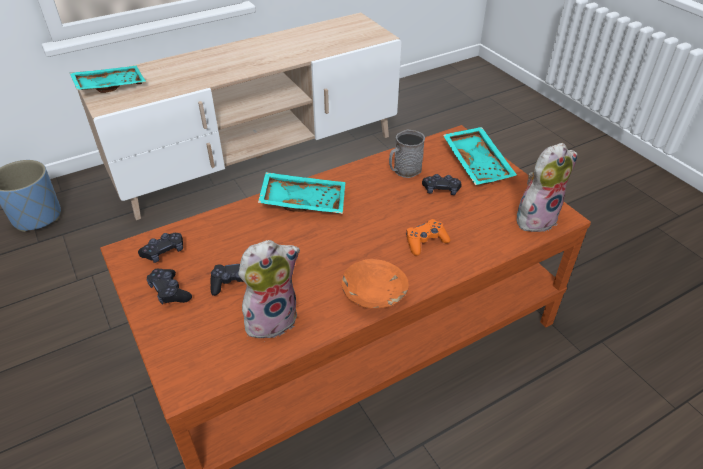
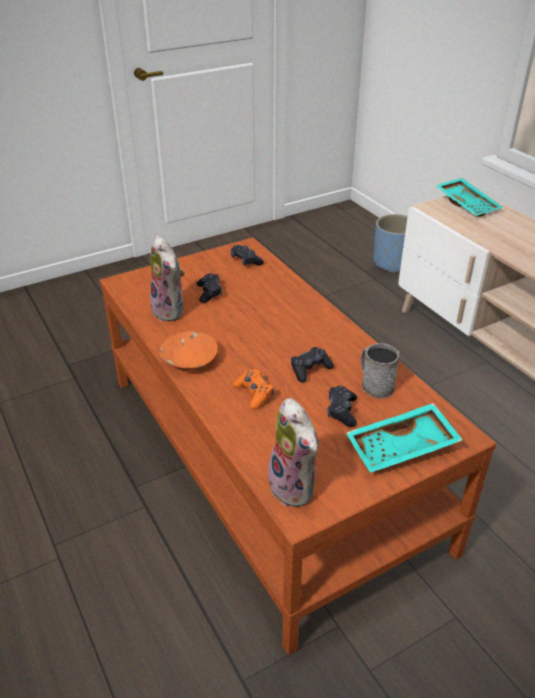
camera: 90 degrees right, 5 degrees down
black game controller [147,269,192,305] -> black game controller moved to [291,347,334,383]
turquoise tray [258,172,345,214] -> none

